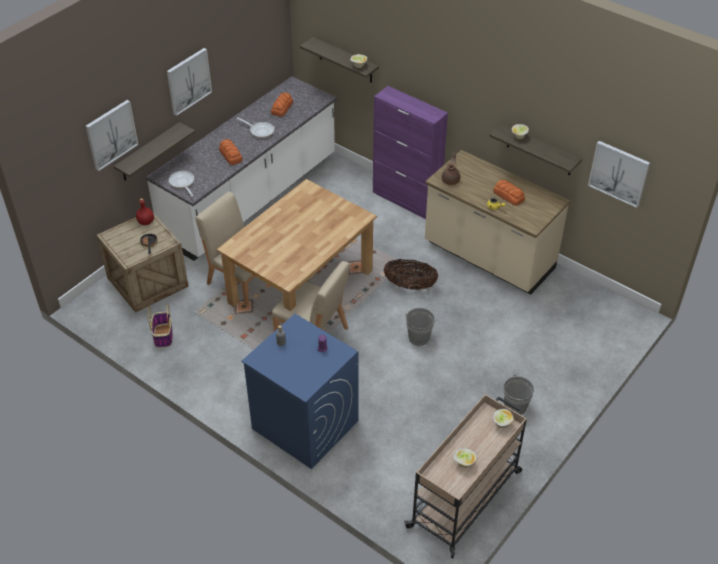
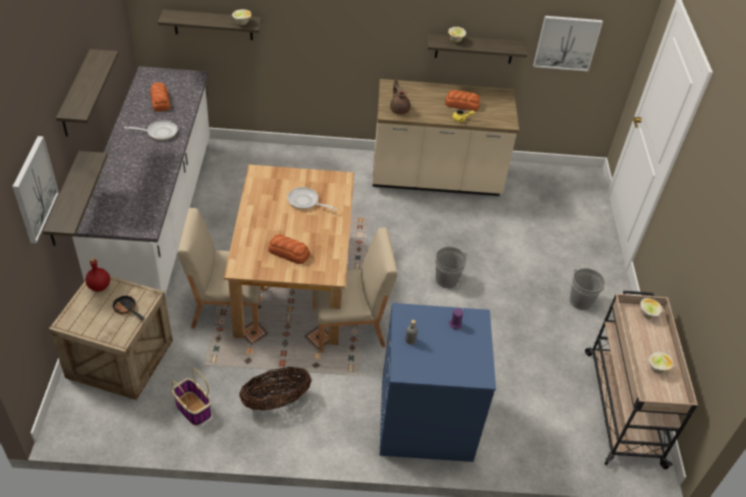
camera: 40 degrees left, 0 degrees up
picture [167,48,212,116] -> shelf [56,49,118,137]
frying pan [169,171,194,196] -> frying pan moved to [288,187,337,210]
bread [219,139,243,165] -> bread moved to [268,234,310,264]
purple cabinet [373,86,448,219] -> none
basket [384,259,439,290] -> basket moved to [239,367,312,411]

